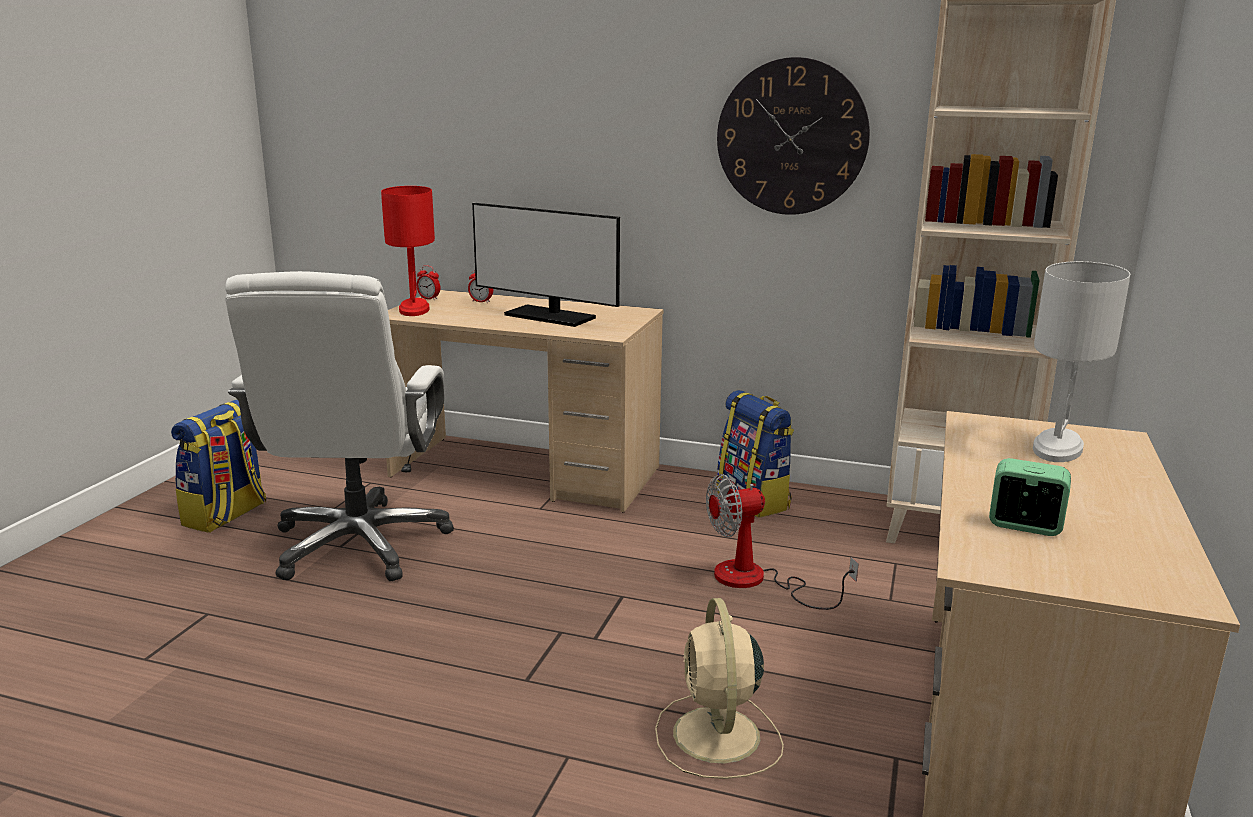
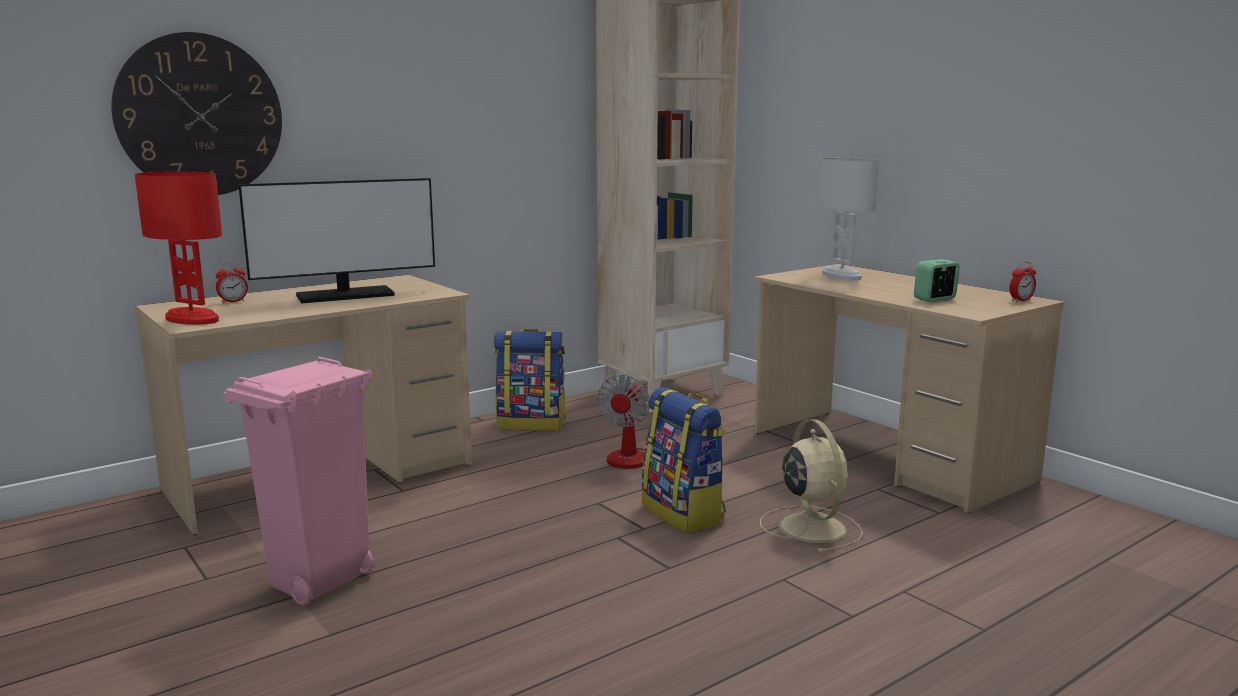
camera: 55 degrees left, 5 degrees down
backpack [171,399,266,533] -> backpack moved to [642,387,726,533]
white office chair [225,271,454,581] -> pink trash can [224,357,374,606]
alarm clock [417,265,440,300] -> alarm clock moved to [1009,262,1036,302]
beige fan [655,598,784,779] -> beige fan turned 135 degrees counterclockwise [760,419,863,553]
wall clock [717,57,870,215] -> wall clock moved to [111,32,282,195]

